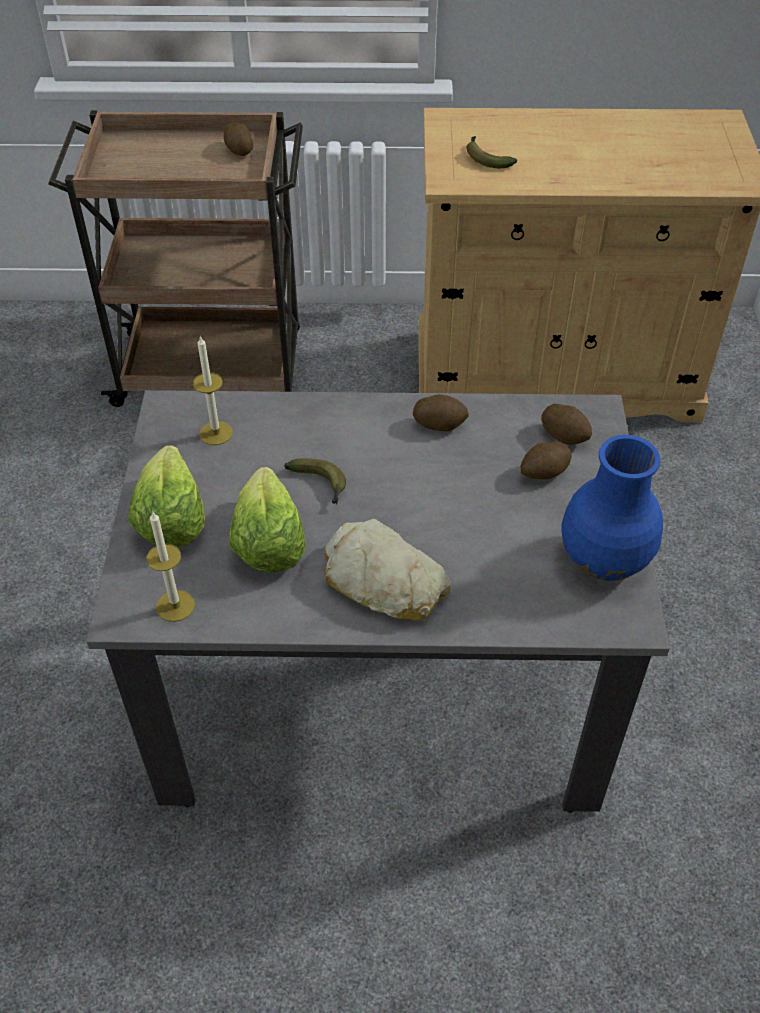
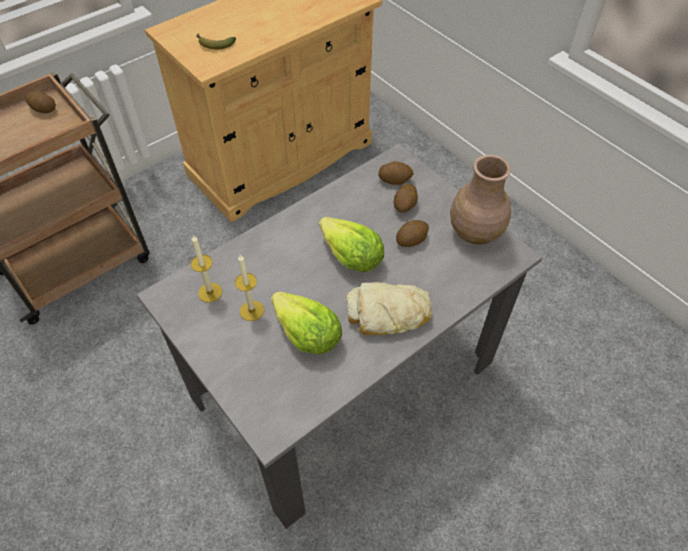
camera: 40 degrees left, 5 degrees up
lettuce [128,445,205,547] -> lettuce moved to [319,217,384,272]
candle [146,511,195,622] -> candle moved to [235,255,264,321]
banana [284,458,346,505] -> none
potato [413,394,469,431] -> potato moved to [396,220,429,247]
blue vase [561,435,663,581] -> brown vase [450,155,511,244]

